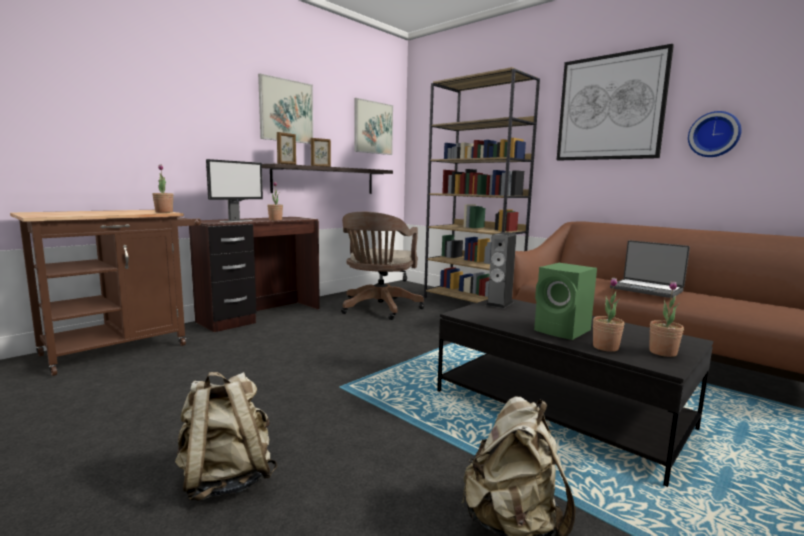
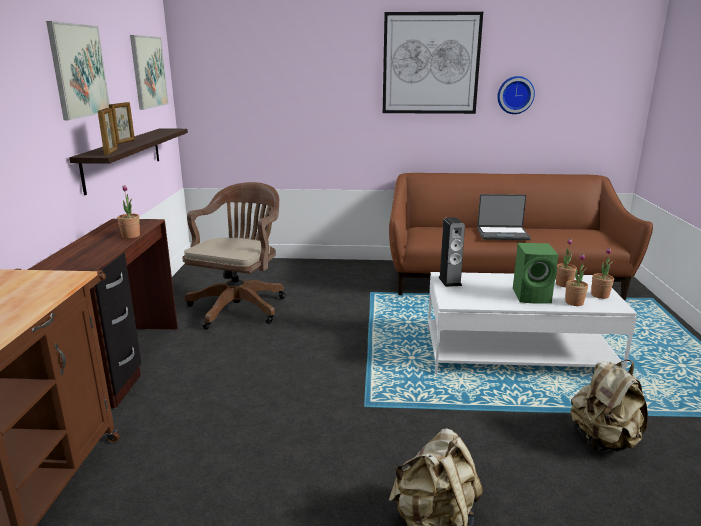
camera: 40 degrees left, 10 degrees up
potted plant [152,164,173,213] -> potted plant moved to [556,239,577,287]
monitor [206,159,263,222] -> none
brown office chair [341,212,424,320] -> brown office chair turned 135 degrees counterclockwise [182,182,286,329]
brown bookcase [424,67,540,303] -> none
black coffee table [437,299,713,487] -> white coffee table [428,272,638,374]

